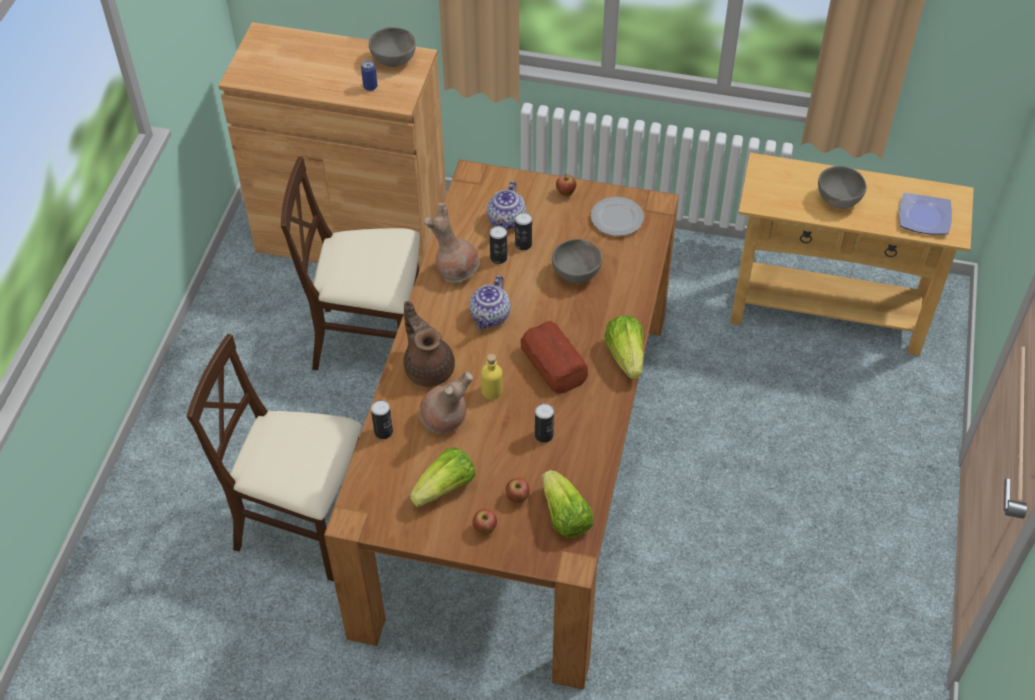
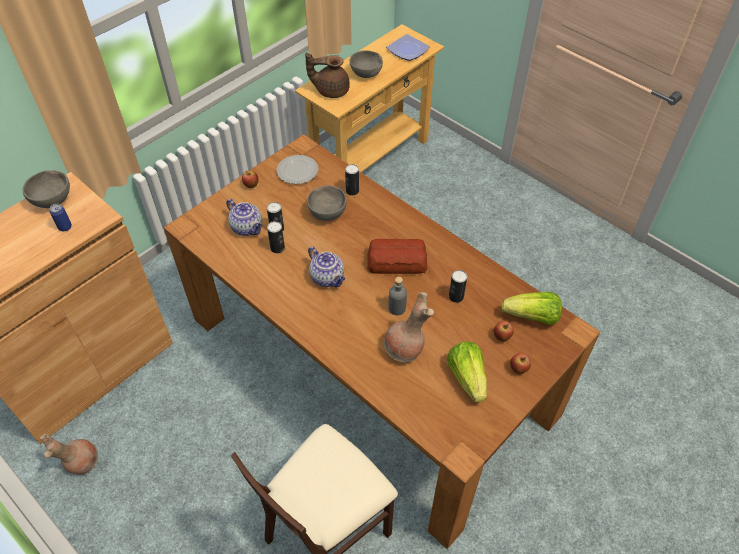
camera: 60 degrees left, 0 degrees up
beige chair [281,156,420,370] -> none
can [371,400,393,439] -> can moved to [345,164,359,195]
brown teapot [403,301,455,387] -> brown teapot moved to [305,53,350,98]
brown vase [424,203,480,283] -> brown vase moved to [40,434,98,475]
yellow bottle [481,354,503,400] -> grey bottle [388,277,407,315]
lettuce [605,315,644,379] -> none

